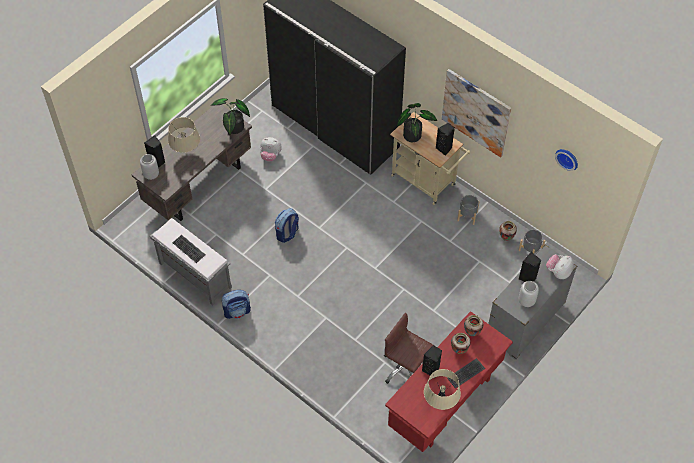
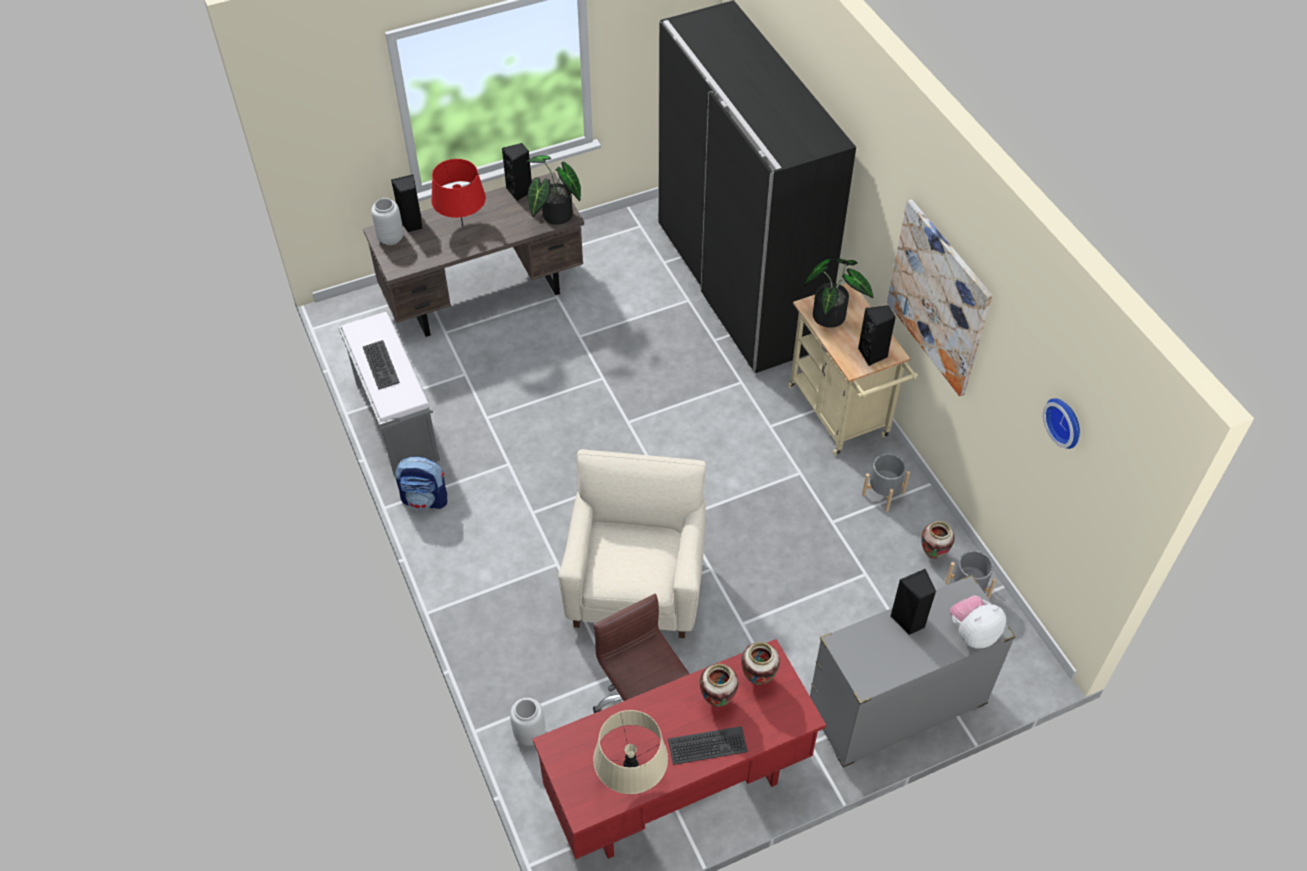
camera: 25 degrees right, 5 degrees down
beige table lamp [168,117,200,153] -> red table lamp [431,159,486,226]
plush toy [260,137,282,162] -> none
backpack [275,208,299,243] -> none
black speaker [422,345,442,375] -> black speaker moved to [502,143,532,201]
grey vase [519,281,539,307] -> grey vase moved to [510,698,545,746]
none -> beige armchair [558,449,706,638]

